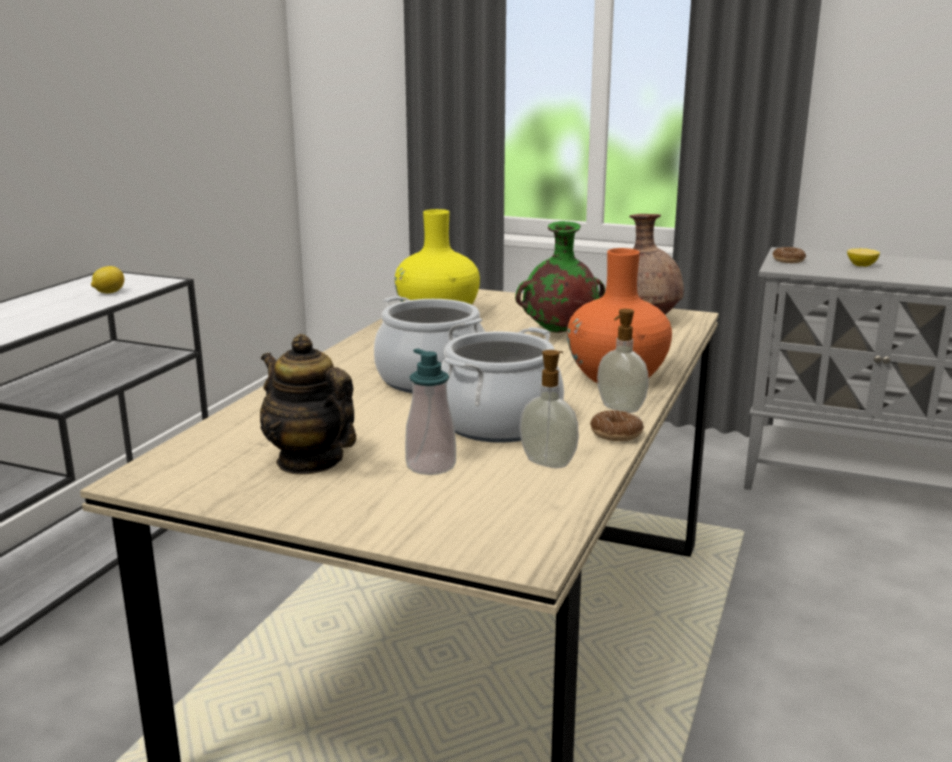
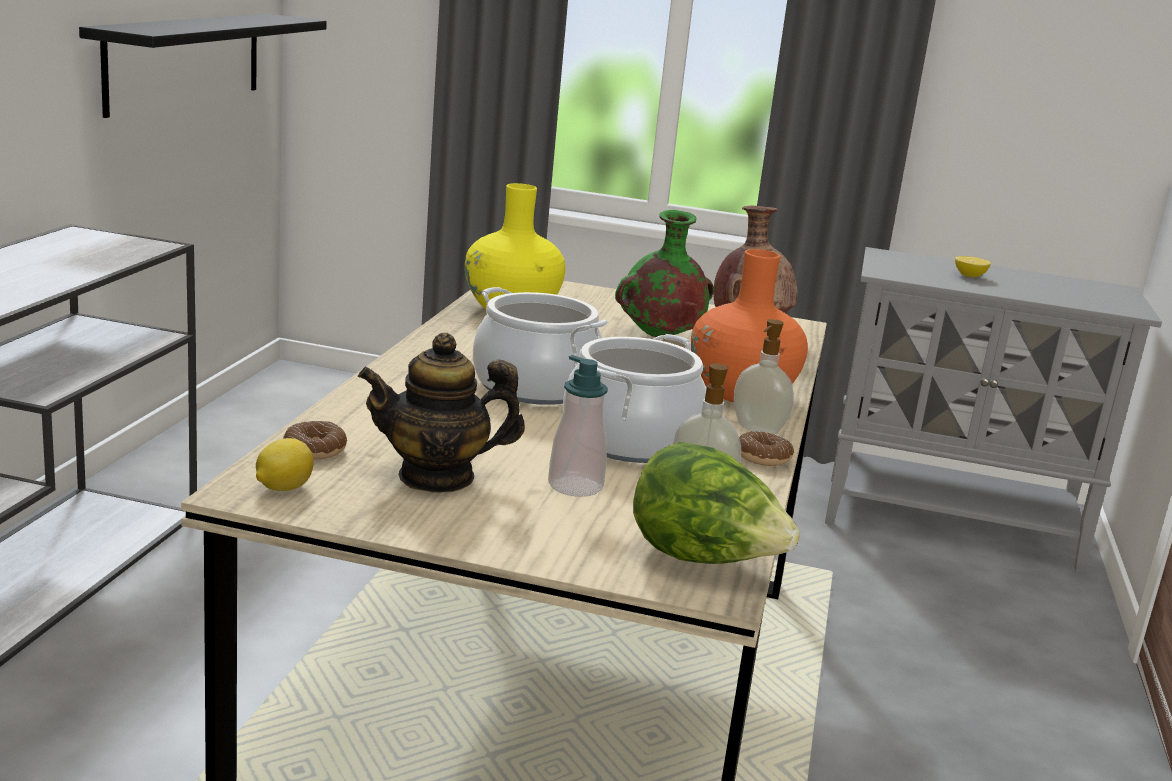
camera: 10 degrees left, 0 degrees up
lemon [91,266,124,293] -> lemon moved to [256,438,314,491]
teapot [260,334,356,475] -> teapot turned 45 degrees counterclockwise [358,333,525,493]
donut [772,247,806,263] -> donut moved to [283,421,347,459]
none -> black shelf [79,14,327,118]
none -> lettuce [633,442,800,564]

